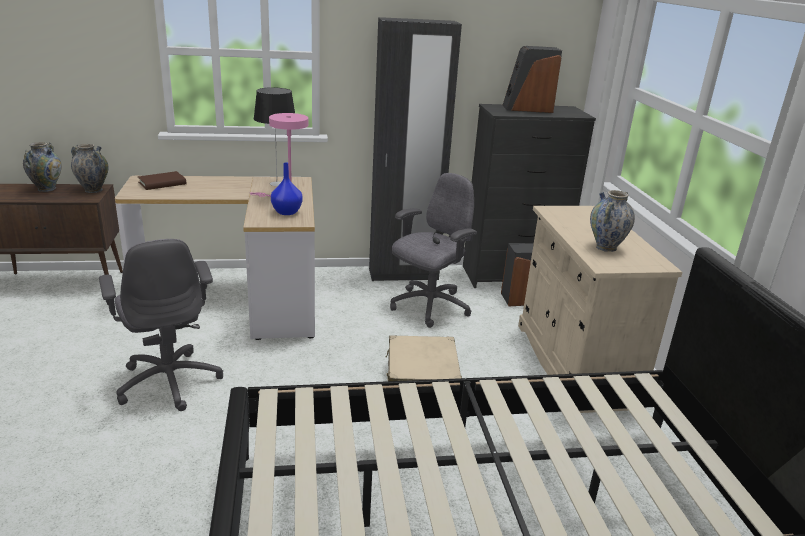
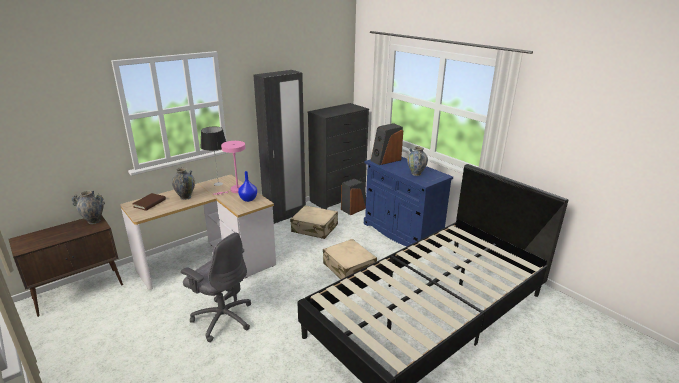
camera: 30 degrees left, 0 degrees up
vase [23,142,62,192] -> vase moved to [172,167,195,200]
grey office chair [390,173,477,328] -> beige suitcase [290,205,338,239]
speaker [503,46,562,113] -> speaker moved to [371,123,403,165]
beige cabinet [518,206,683,413] -> blue cabinet [364,157,453,246]

